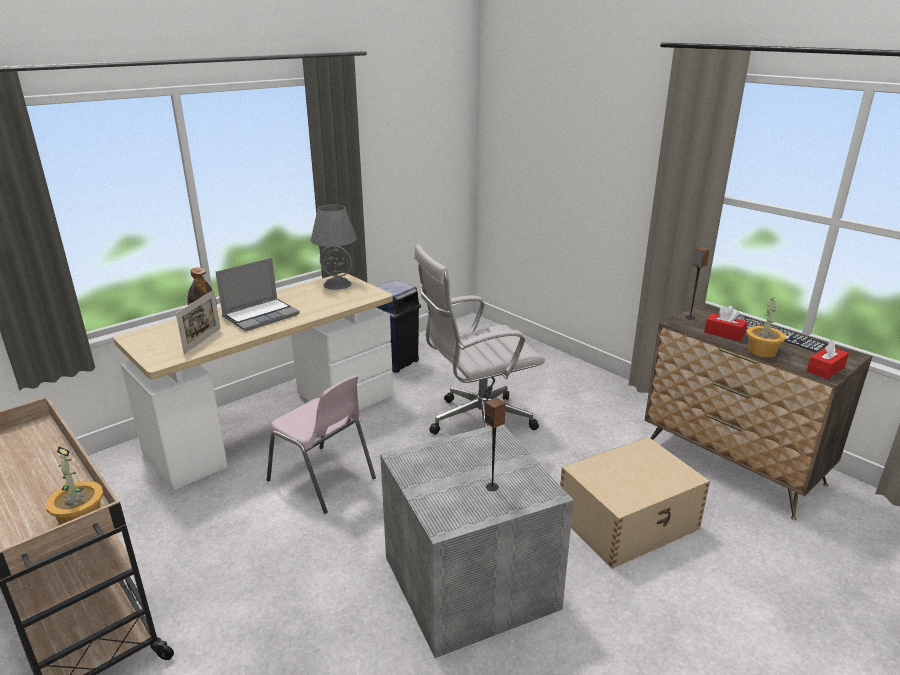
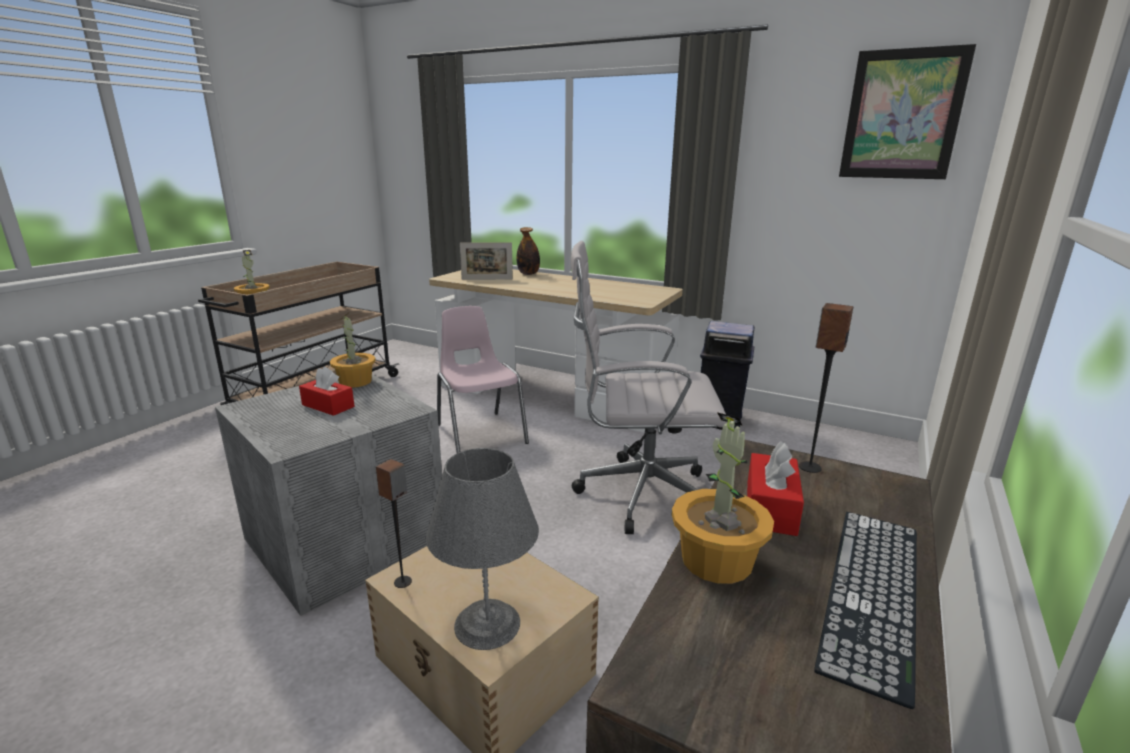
camera: 70 degrees right, 5 degrees down
laptop [216,258,300,331] -> none
pink chair [267,375,376,514] -> pink chair turned 135 degrees clockwise [437,306,529,453]
grey table lamp [311,205,357,290] -> grey table lamp moved to [426,448,539,650]
white office chair [414,244,545,435] -> white office chair turned 45 degrees counterclockwise [571,241,727,534]
speaker [485,398,506,491] -> speaker moved to [376,459,412,588]
red tissue box [807,339,849,379] -> red tissue box moved to [299,367,354,416]
none -> potted plant [330,313,376,388]
none -> picture [839,44,976,179]

